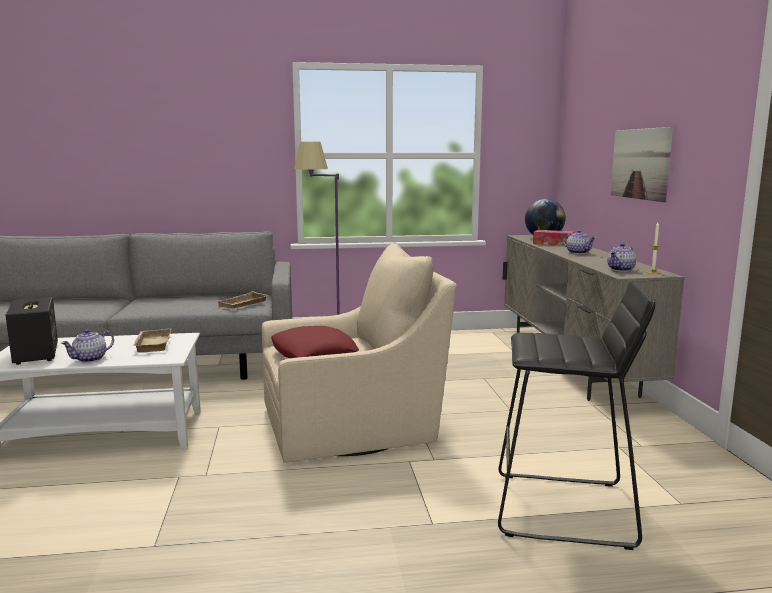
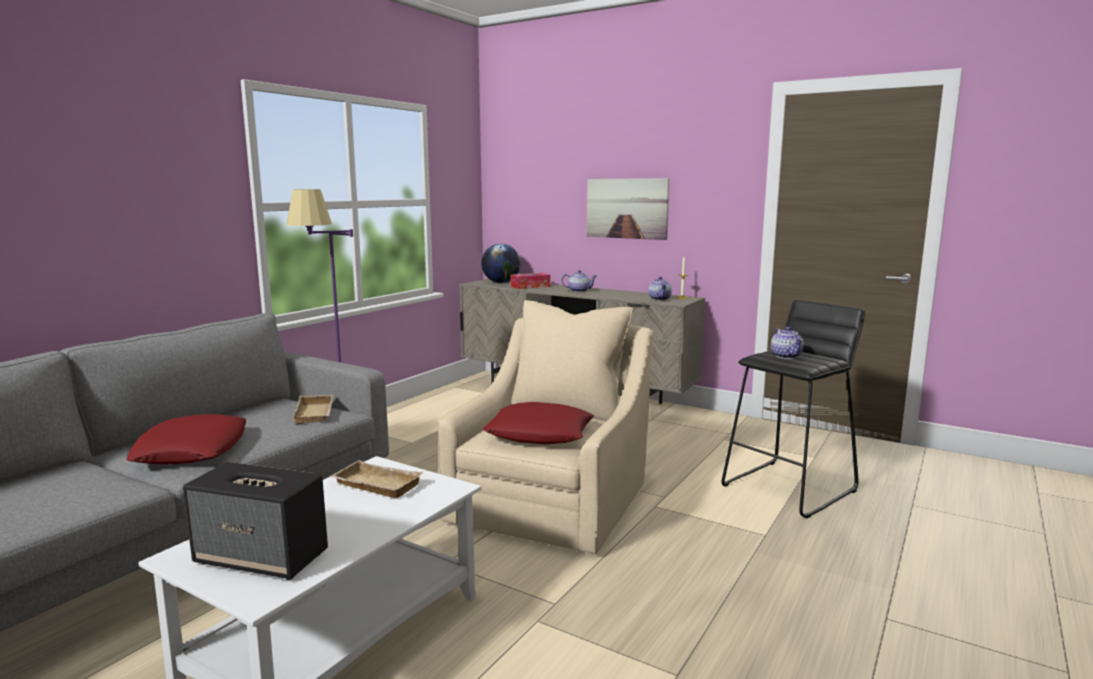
camera: 50 degrees left, 0 degrees up
teapot [61,329,114,363] -> teapot moved to [771,327,804,359]
none -> red pillow [126,414,246,465]

